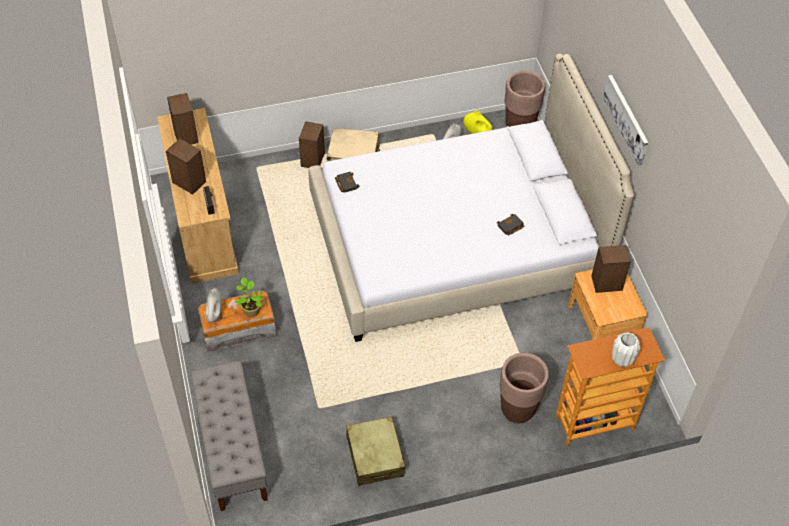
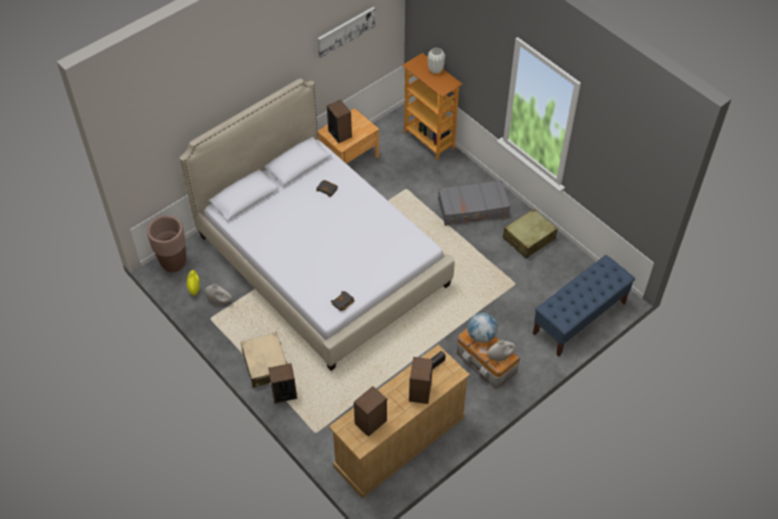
camera: 115 degrees left, 0 degrees up
grey bench [191,361,268,511] -> blue bench [533,255,635,357]
potted plant [235,277,264,317] -> globe [468,313,498,343]
brown planter [500,353,549,423] -> none
picture [603,75,648,166] -> picture moved to [317,7,376,58]
none -> grey suitcase [438,180,510,226]

